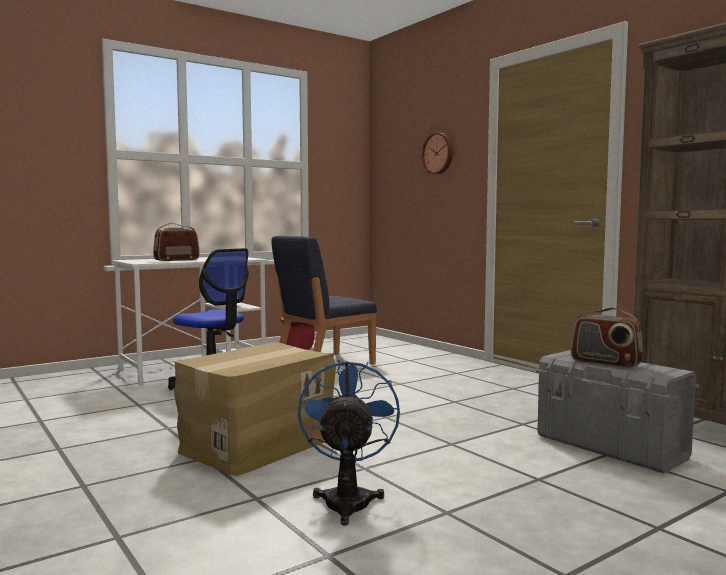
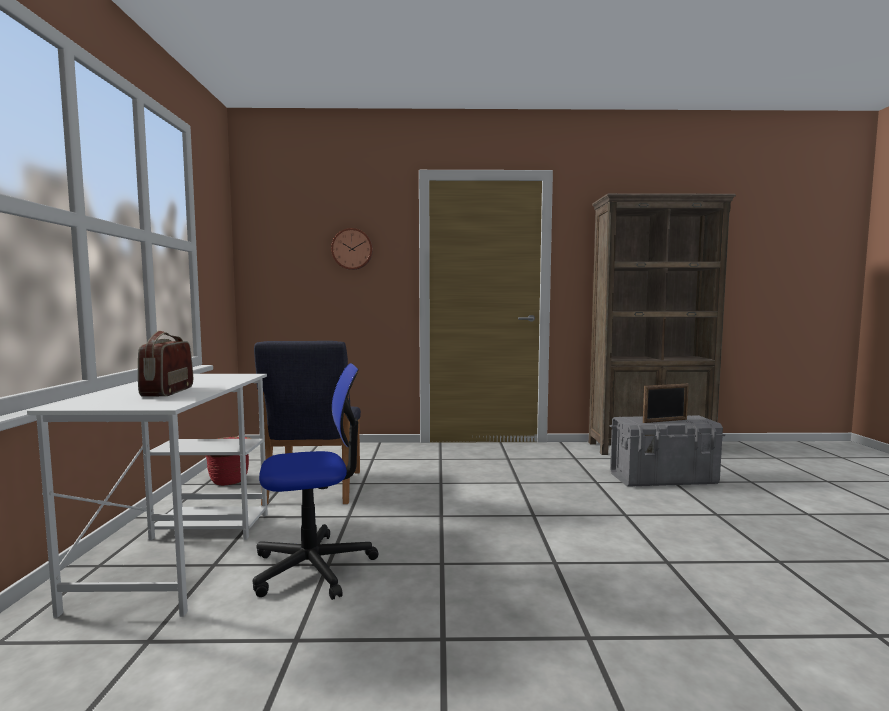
camera: 55 degrees left, 0 degrees up
cardboard box [174,343,336,476] -> none
blue fan [298,359,400,525] -> none
radio [571,307,643,368] -> picture frame [643,384,689,423]

